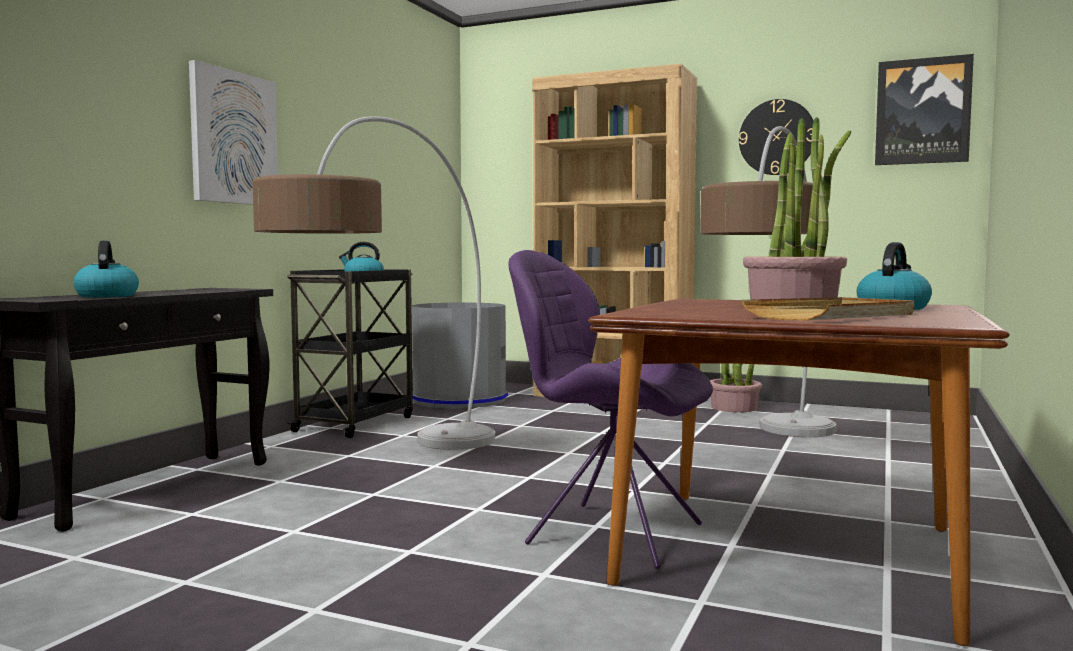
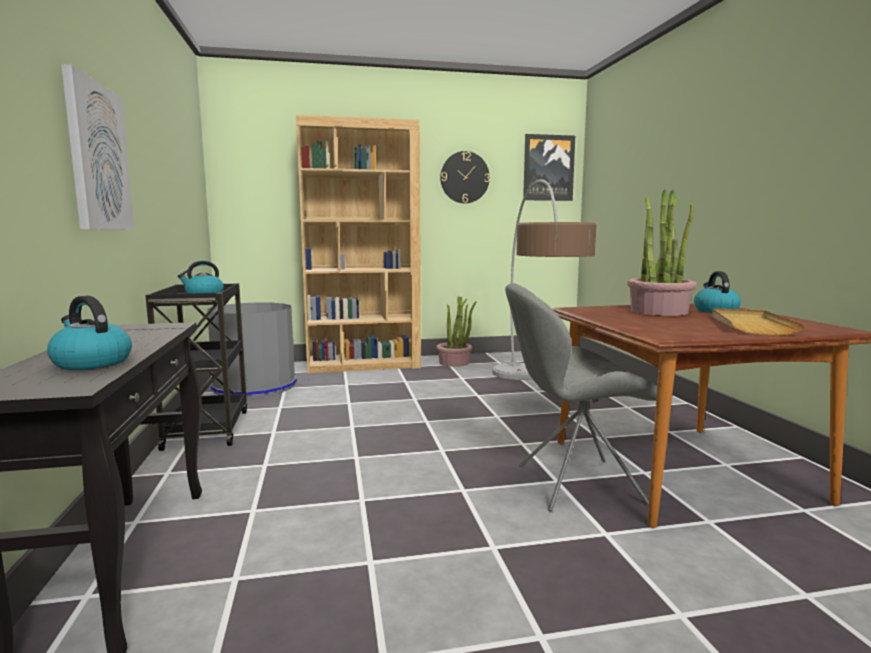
camera: 35 degrees left, 5 degrees up
floor lamp [253,116,495,450] -> none
purple chair [508,250,713,569] -> grey chair [505,283,657,512]

